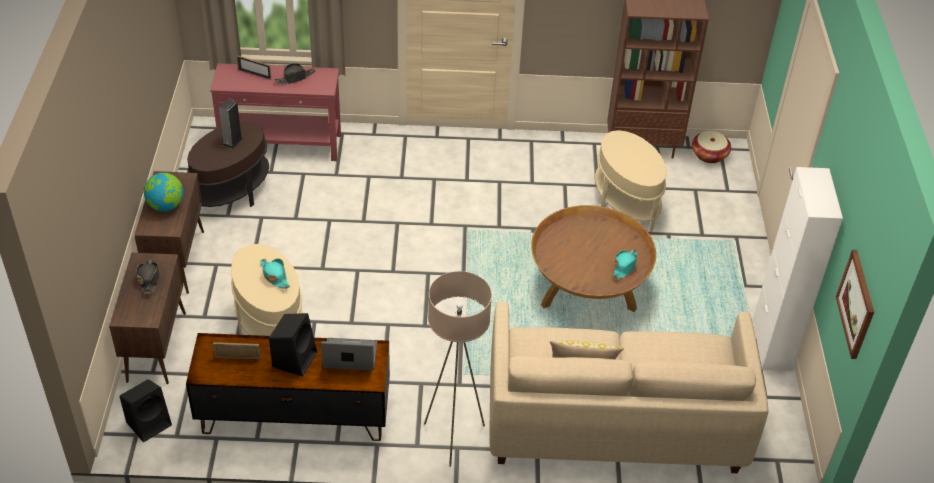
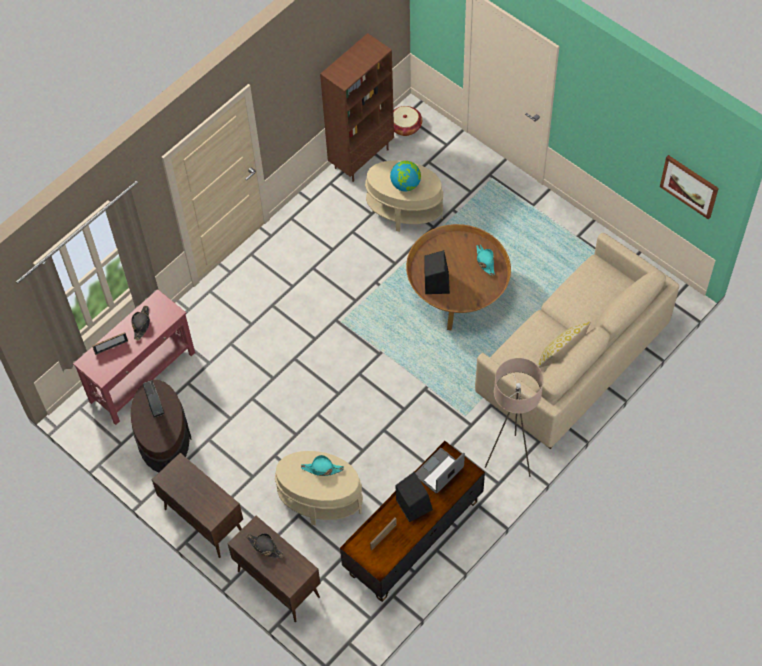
camera: 45 degrees left, 15 degrees up
black speaker [119,379,172,442] -> black speaker moved to [425,250,450,294]
globe [144,173,183,211] -> globe moved to [390,161,421,191]
white cabinet [753,167,843,371] -> none

